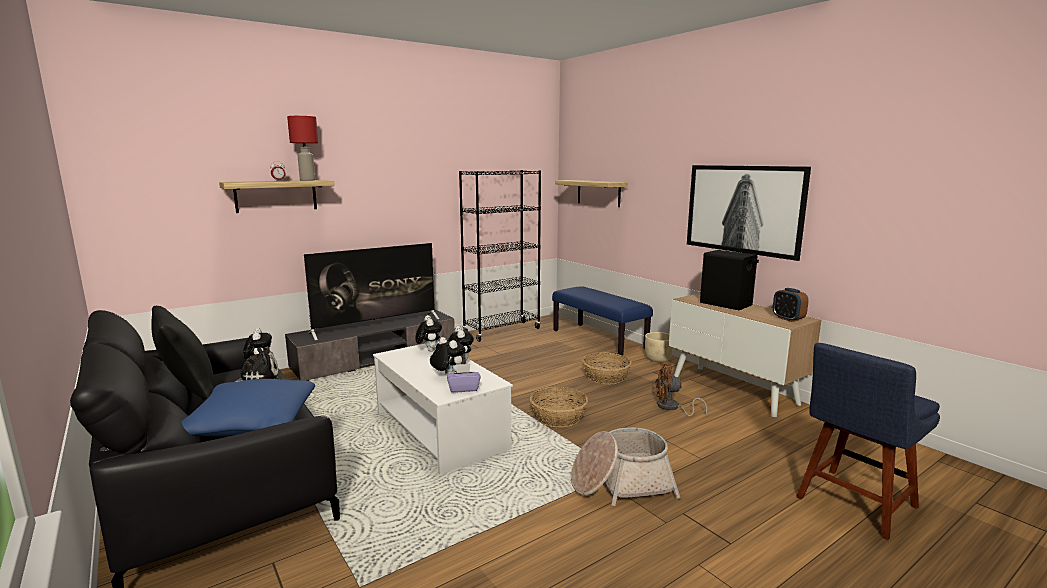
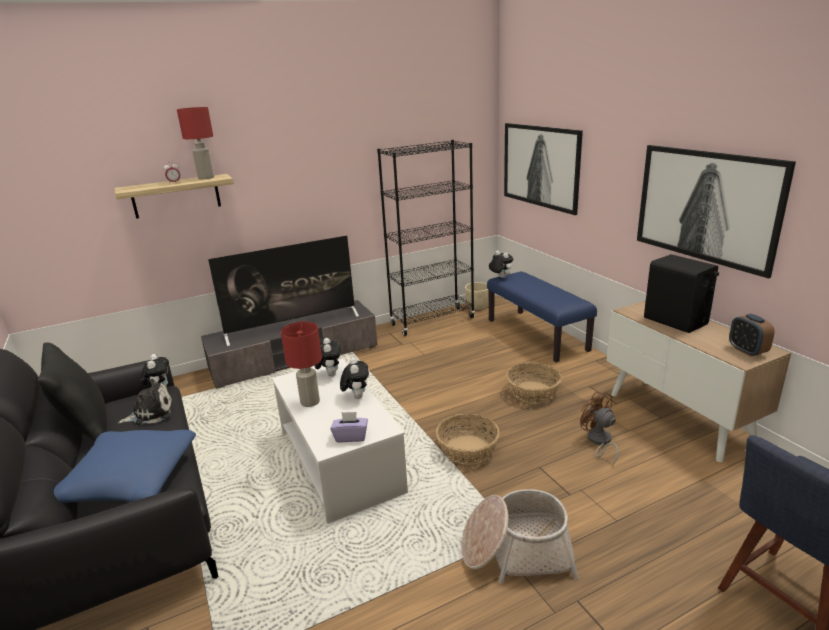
camera: 10 degrees right, 10 degrees up
plush toy [430,337,465,376] -> plush toy moved to [489,251,514,278]
shelf [555,180,628,207] -> picture [504,123,583,215]
beige planter [645,332,673,362] -> beige planter moved to [465,282,489,310]
brown fan [655,364,707,416] -> brown fan turned 45 degrees clockwise [580,391,619,466]
none -> red table lamp [281,321,322,407]

